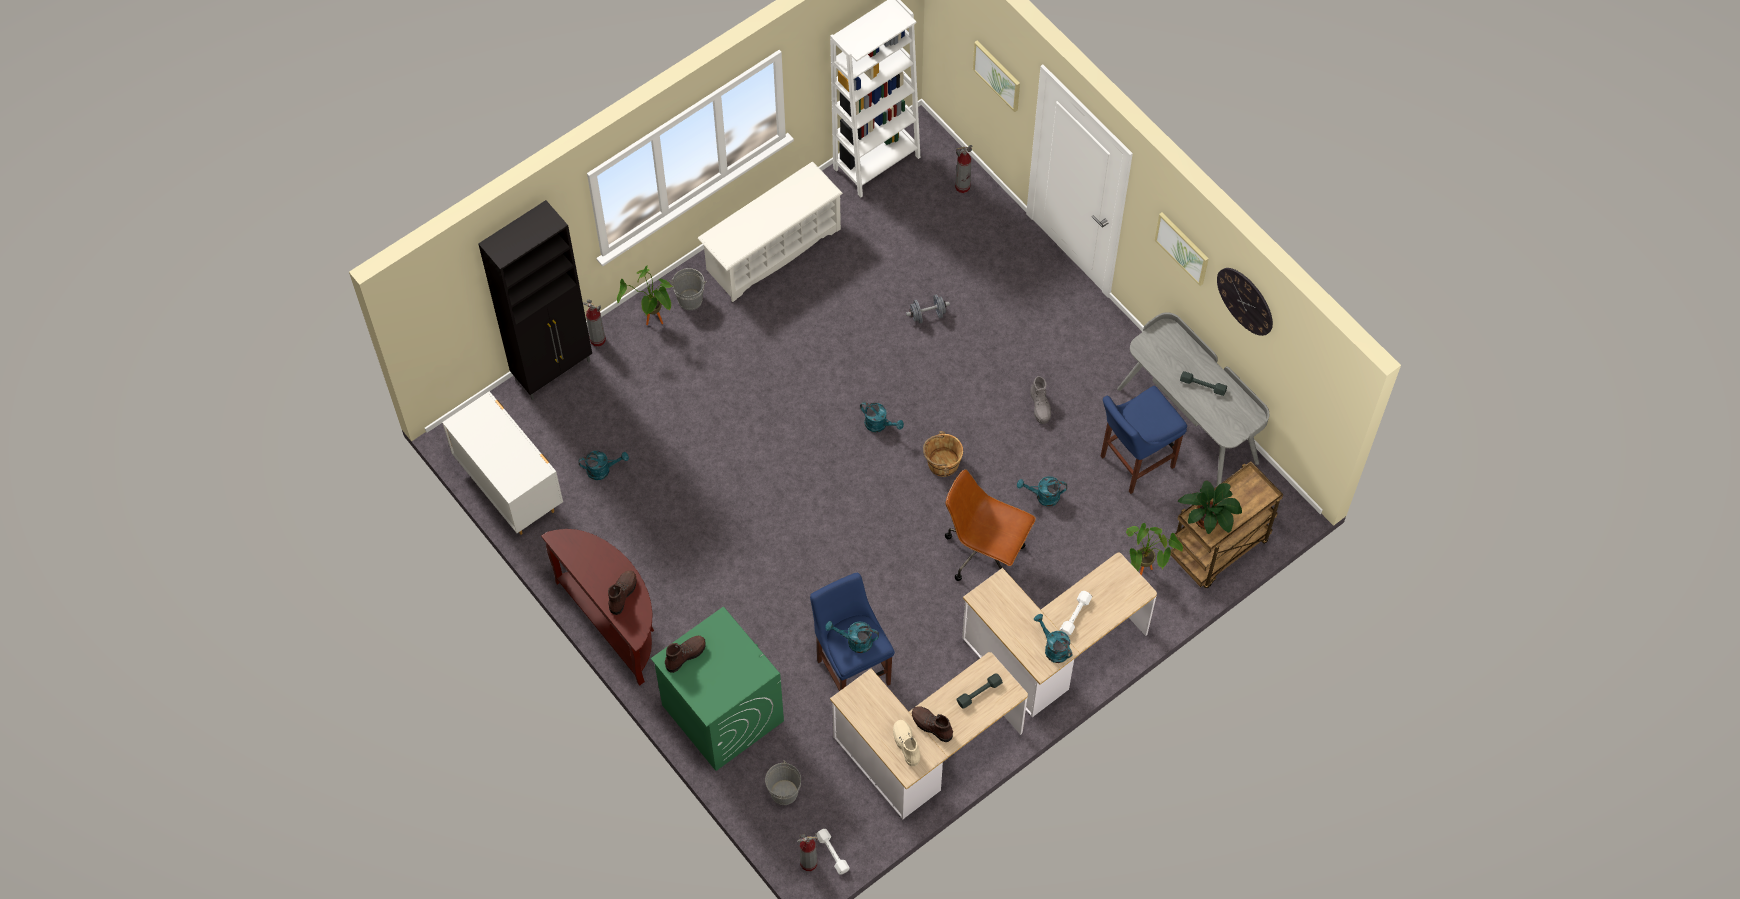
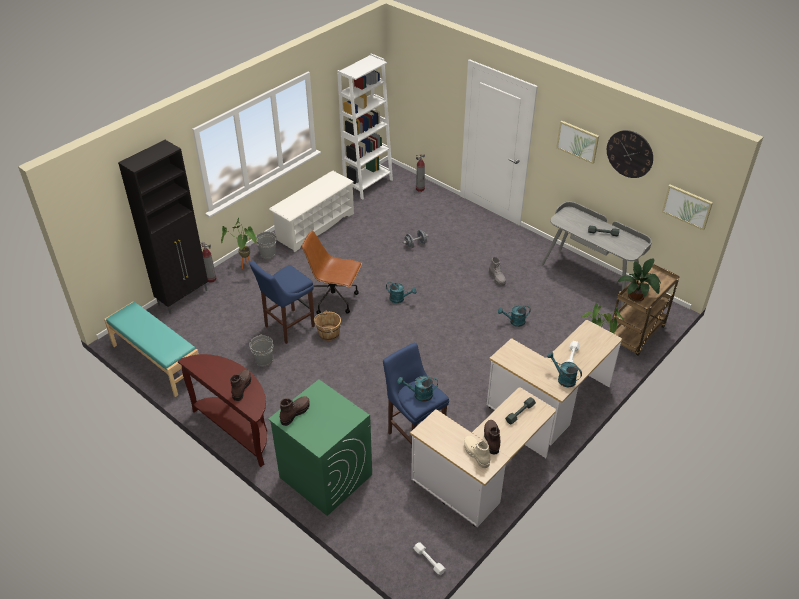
camera: 10 degrees left, 20 degrees down
white dresser [442,391,563,535] -> turquoise bench [104,302,199,397]
turquoise watering can [579,451,629,480] -> none
grey bucket [765,760,801,805] -> grey bucket moved to [249,334,273,367]
fire extinguisher [797,833,818,871] -> none
brown boot [912,706,953,742] -> brown boot turned 60 degrees clockwise [484,420,501,454]
brown bucket [923,431,963,477] -> brown bucket moved to [314,311,341,341]
brown office chair [945,469,1036,581] -> brown office chair moved to [302,230,362,314]
picture [973,40,1020,112] -> picture moved to [662,185,713,231]
blue stool [1101,386,1187,494] -> blue stool moved to [249,261,315,344]

